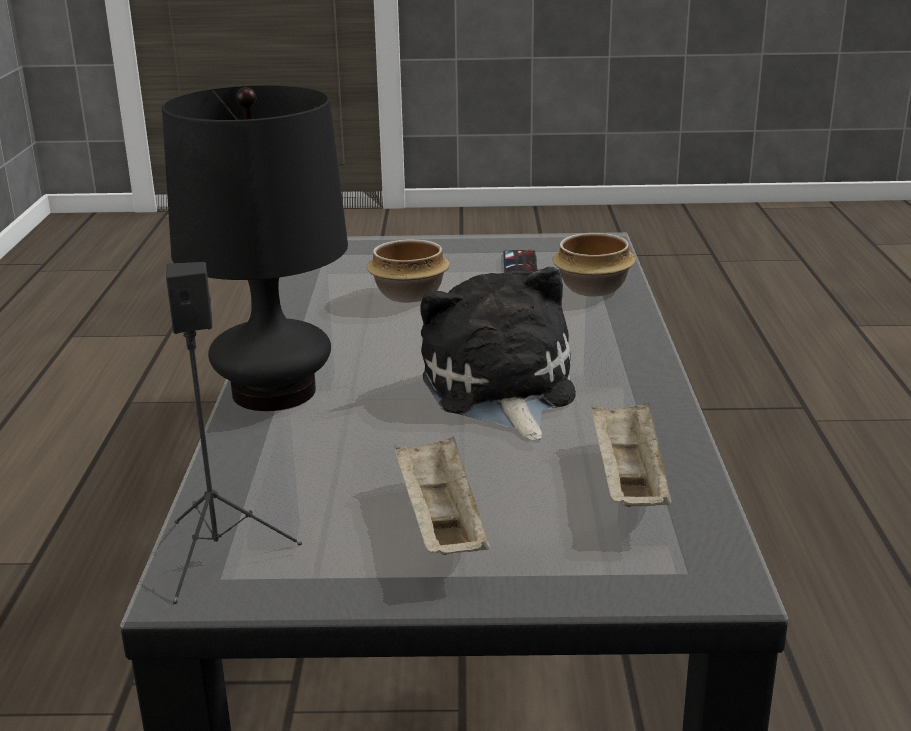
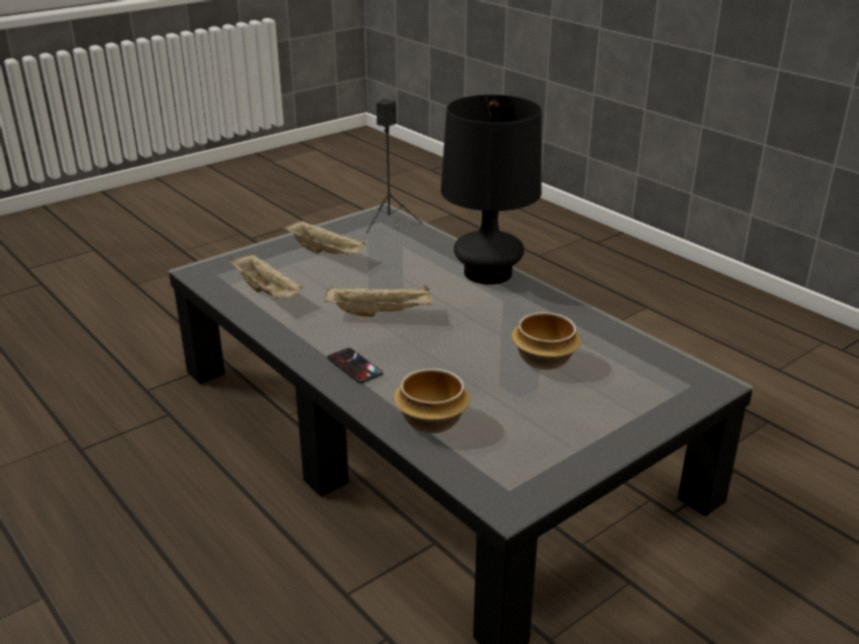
camera: 140 degrees right, 5 degrees up
plush toy [420,266,576,440] -> beige tray [324,285,432,317]
phone [503,250,537,275] -> phone moved to [327,348,383,383]

